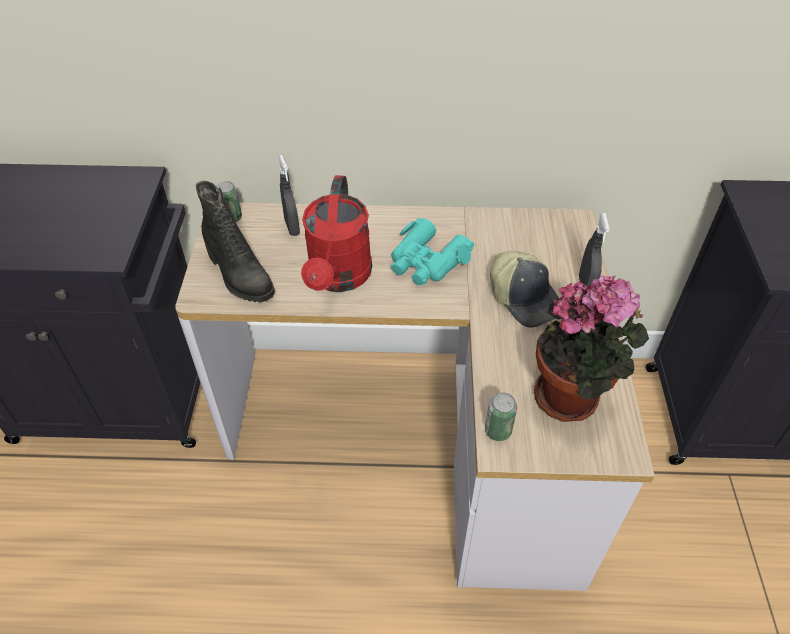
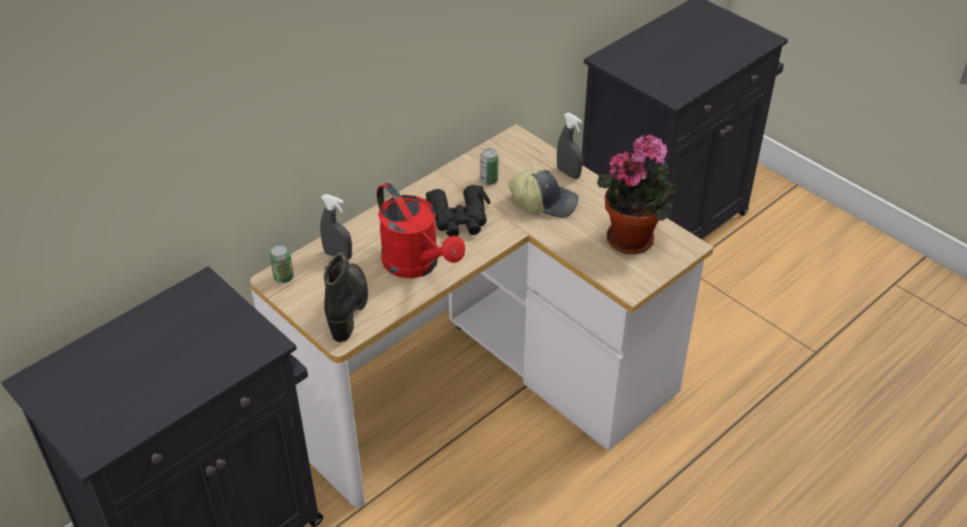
camera: 45 degrees left, 5 degrees down
black boot [196,181,275,302] -> black boot turned 90 degrees counterclockwise [324,252,368,342]
turquoise binoculars [391,218,474,285] -> black binoculars [426,185,491,237]
can [485,392,517,441] -> can moved to [480,149,499,185]

